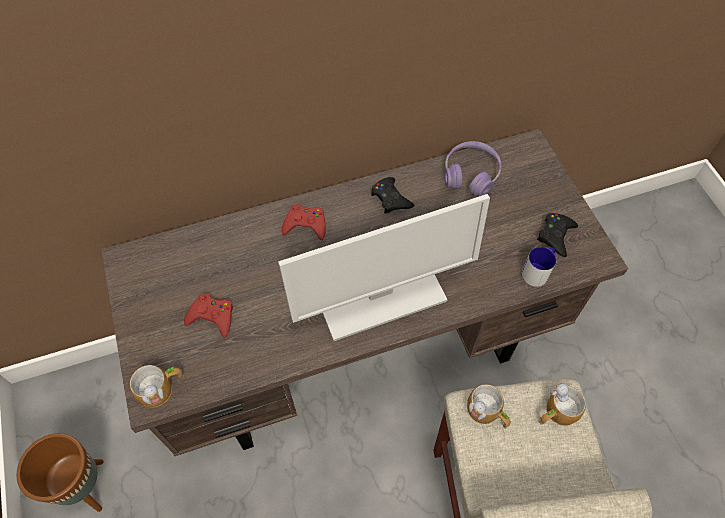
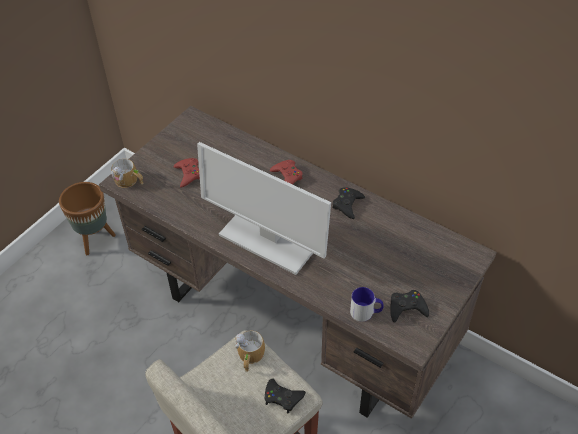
camera: 55 degrees right, 10 degrees down
purple headphones [444,141,501,196] -> none
mug [539,383,586,426] -> black game controller [264,378,306,414]

